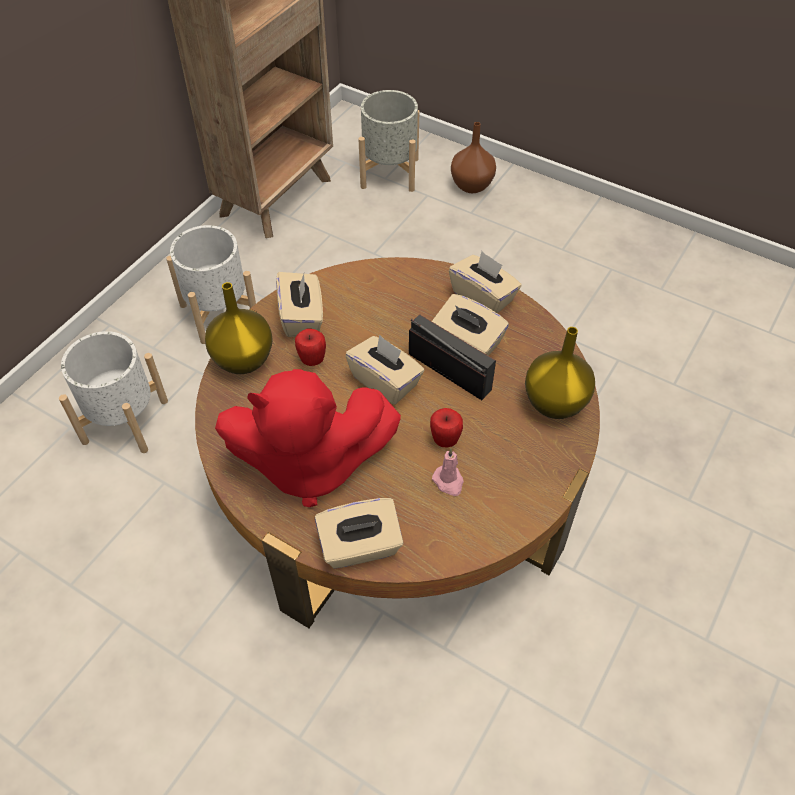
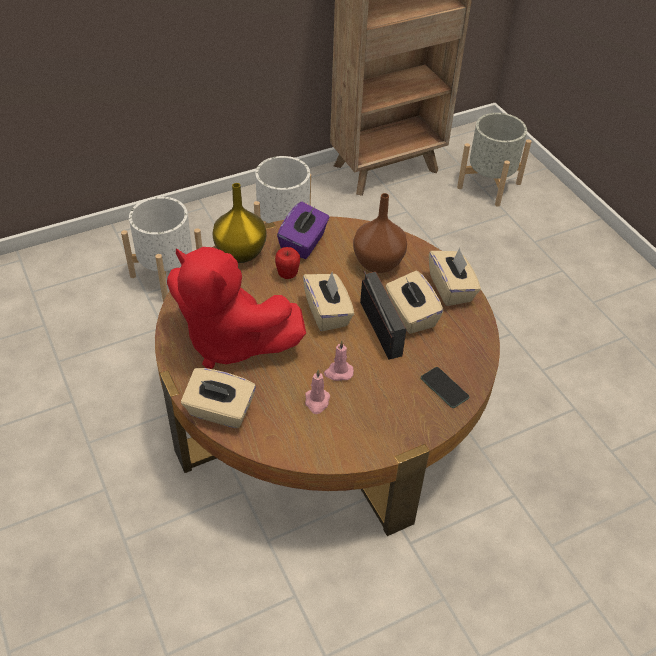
camera: 30 degrees right, 5 degrees down
beige tissue box [276,271,323,337] -> purple tissue box [277,202,330,259]
apple [430,408,463,447] -> pink candle [324,341,354,381]
brown vase [451,122,496,193] -> brown vase moved to [353,193,407,273]
yellow vase [525,327,595,419] -> phone [421,367,469,408]

